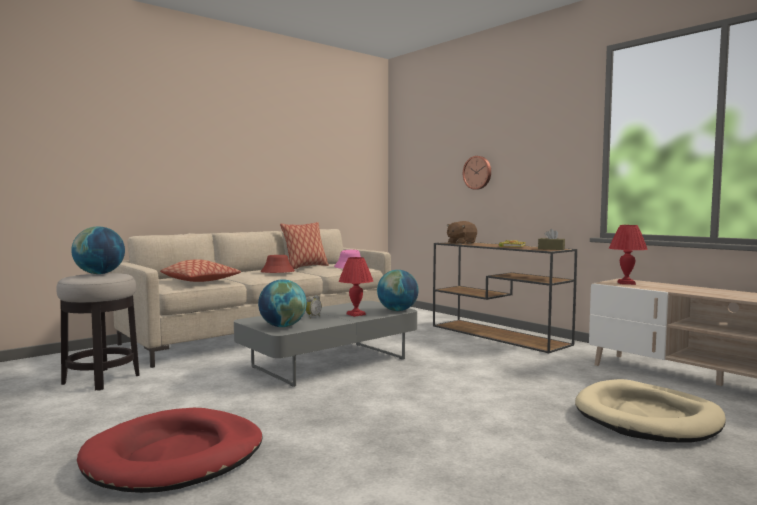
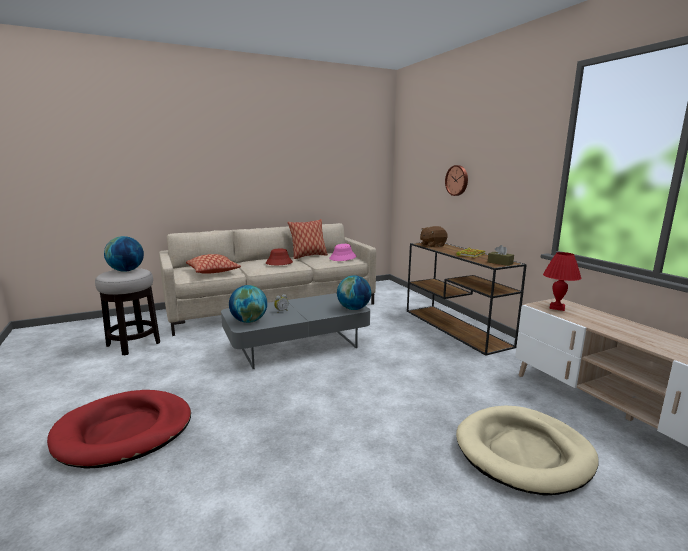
camera: 15 degrees right, 10 degrees up
red table lamp [339,257,373,317] -> none

